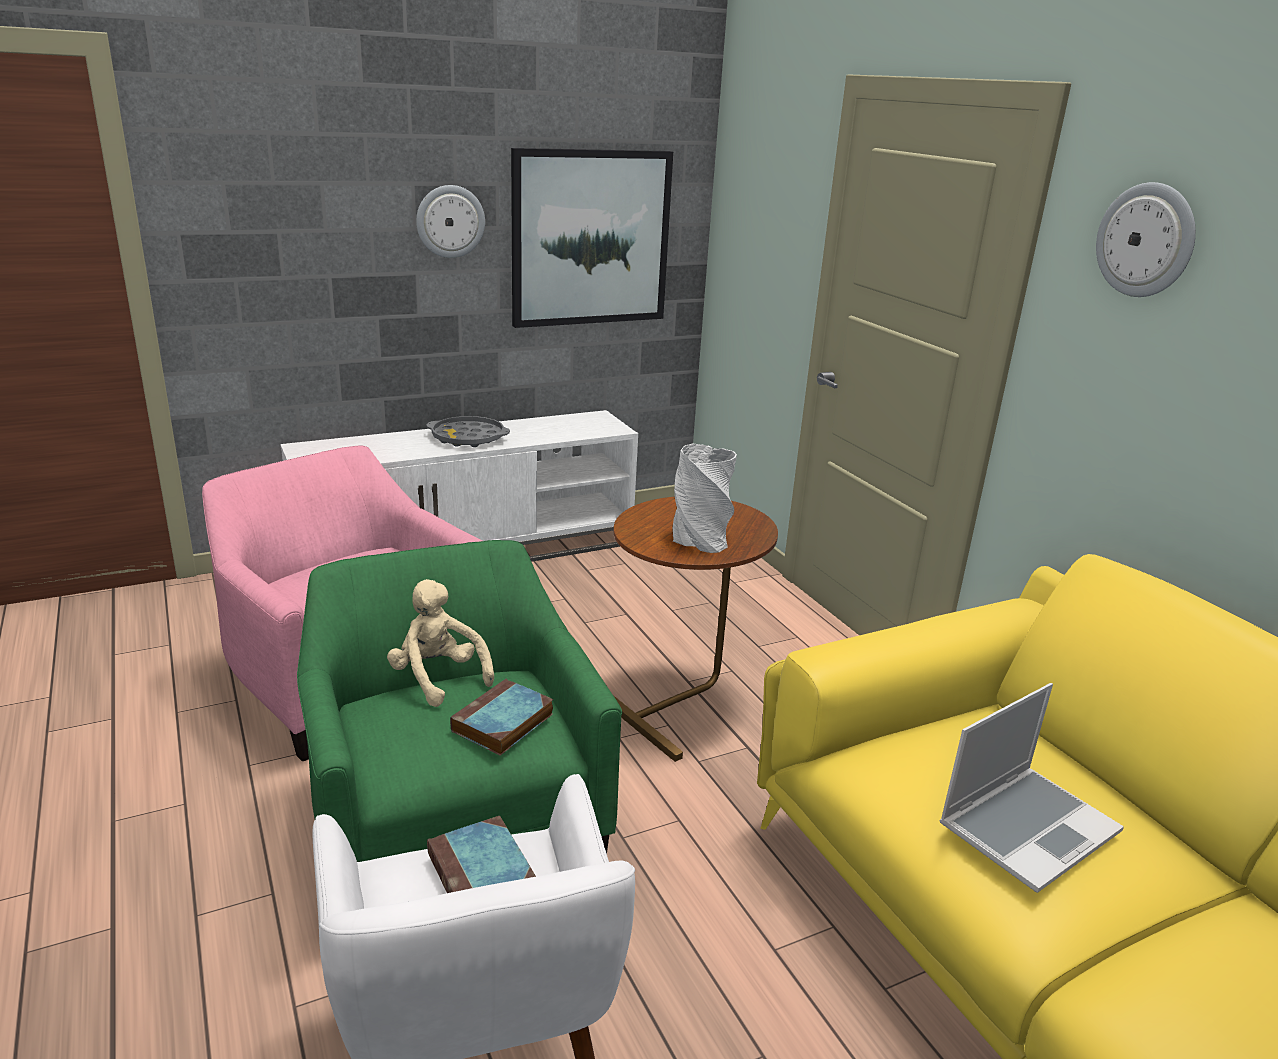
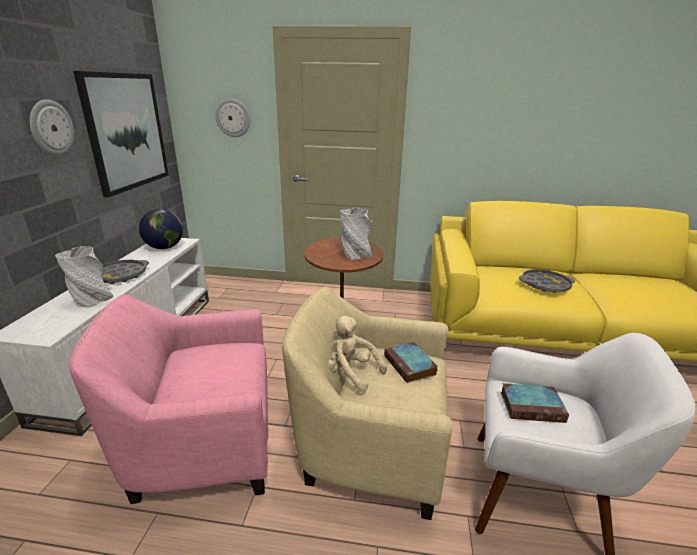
camera: 55 degrees left, 0 degrees up
green armchair [297,540,622,862] -> beige armchair [282,286,453,520]
beige plush toy [387,579,494,707] -> beige plush toy turned 45 degrees clockwise [328,316,387,393]
laptop [940,683,1124,893] -> grey tray [519,269,575,293]
wall clock [1096,182,1196,297] -> wall clock moved to [215,99,250,137]
none -> grey vase [55,246,114,308]
none -> globe [139,209,183,249]

